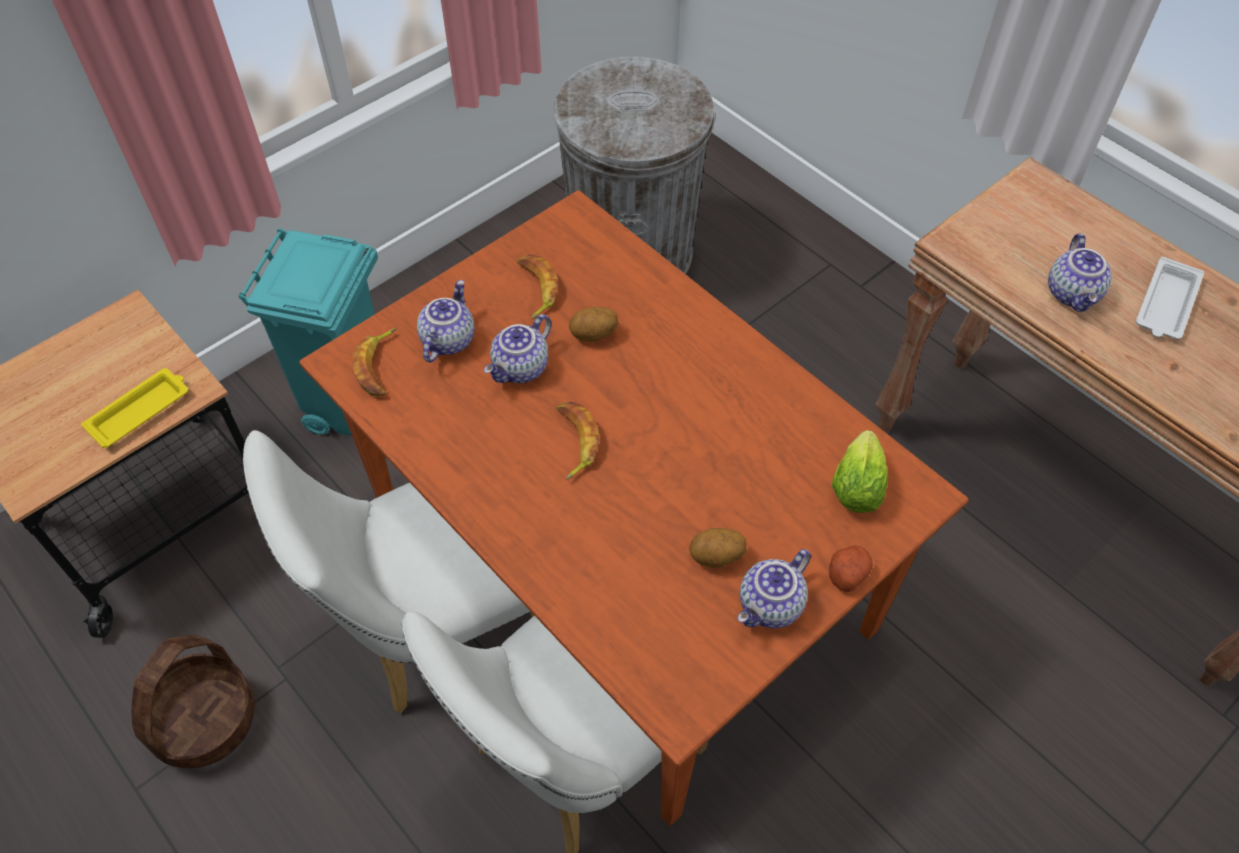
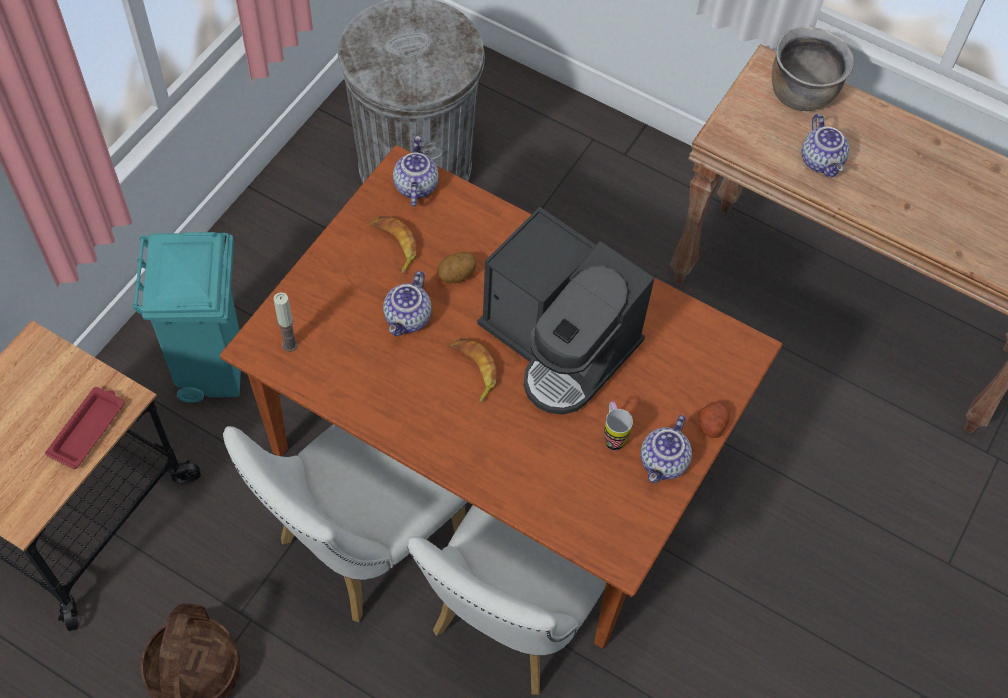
camera: 20 degrees left, 5 degrees up
yellow tray [81,368,188,448] -> red tray [45,387,125,469]
banana [352,328,396,397] -> candle [273,292,298,352]
teapot [417,280,475,362] -> teapot moved to [393,136,439,206]
potato [689,528,747,568] -> mug [604,401,633,450]
lettuce [832,430,888,513] -> none
white tray [1136,257,1204,339] -> none
none -> coffee machine [477,207,654,415]
none -> brown cooking pot [772,27,854,111]

